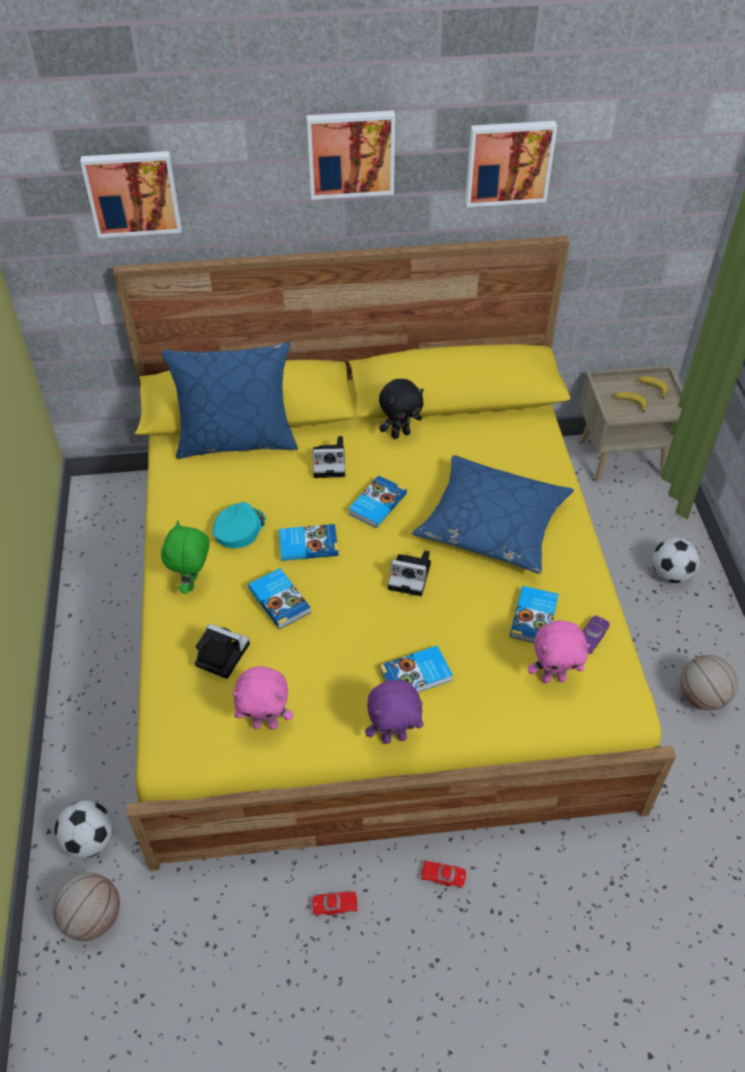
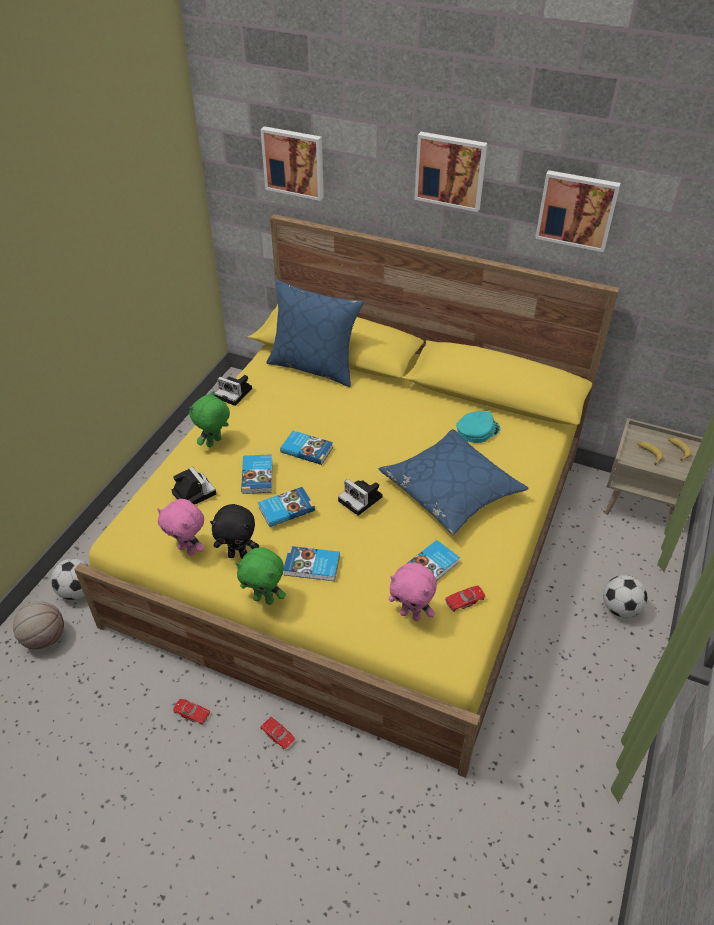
camera: 30 degrees right, 5 degrees down
turquoise cap [213,502,266,548] -> turquoise cap moved to [456,411,501,443]
camera [312,436,345,478] -> camera moved to [214,375,252,406]
book [348,475,407,528] -> book moved to [258,487,315,527]
purple plush toy [365,680,424,744] -> green plush toy [236,548,286,605]
black plush toy [379,379,424,439] -> black plush toy moved to [210,504,259,559]
purple toy car [583,615,610,654] -> red toy car [445,586,485,612]
basketball [680,655,738,710] -> none

